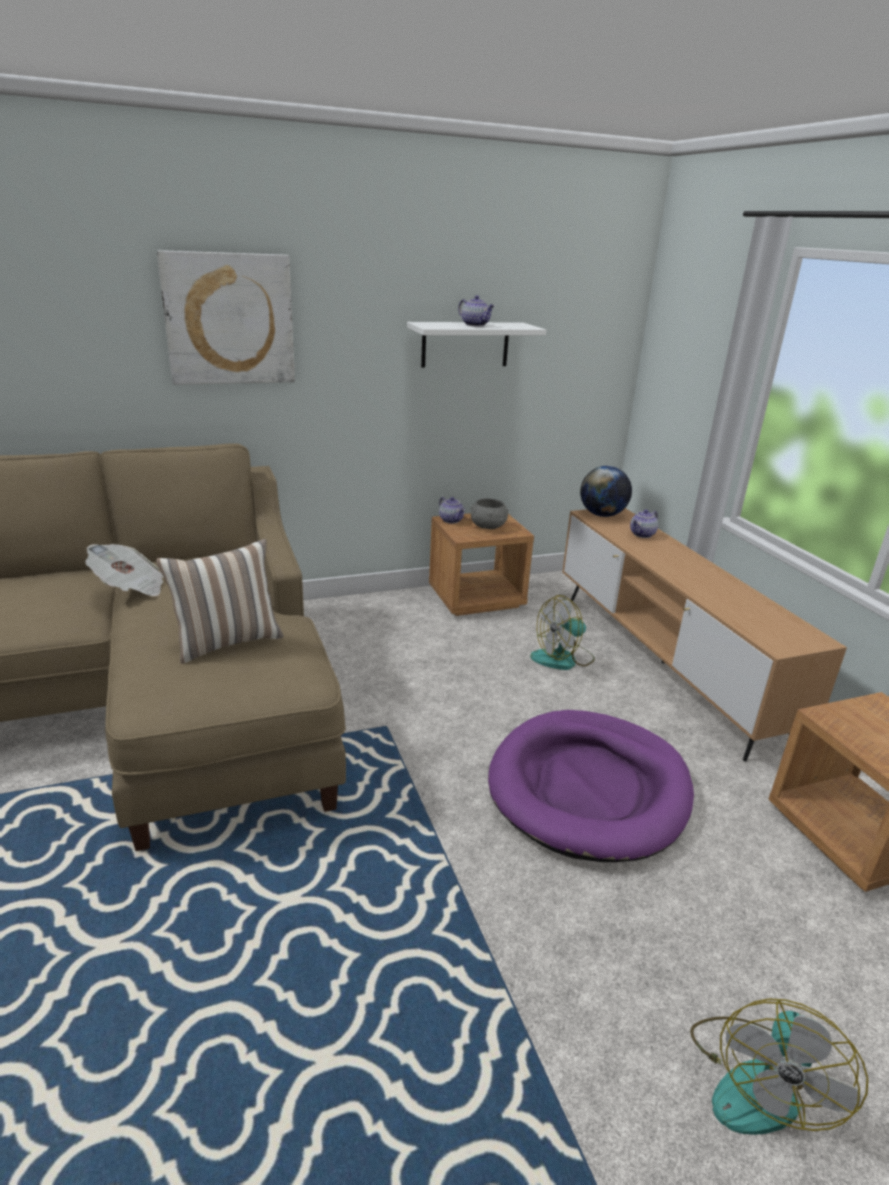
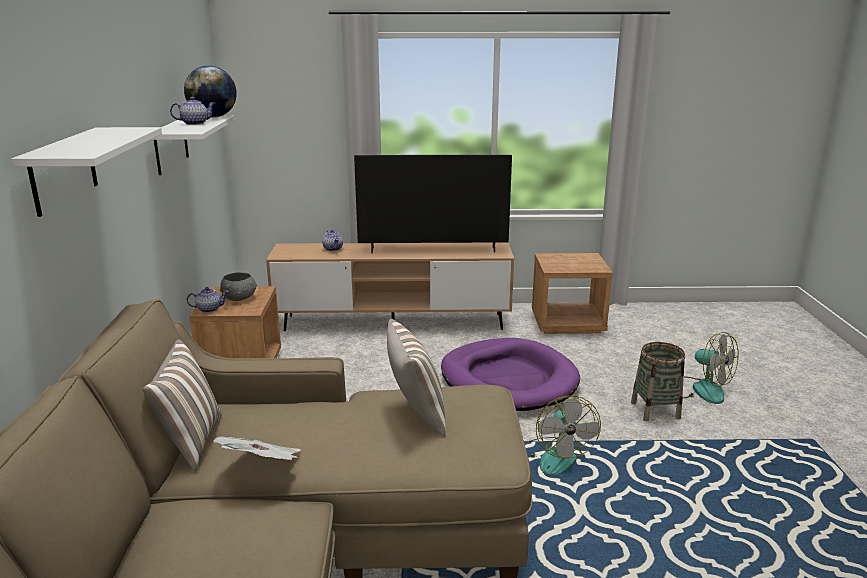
camera: 70 degrees left, 5 degrees down
picture [157,250,295,385] -> white shelf [11,127,162,217]
fan [530,595,595,670] -> fan moved to [529,396,601,475]
globe [580,466,632,517] -> globe moved to [184,66,237,118]
none -> pillow [143,339,221,471]
none -> television [354,155,512,253]
none -> basket [631,342,685,421]

